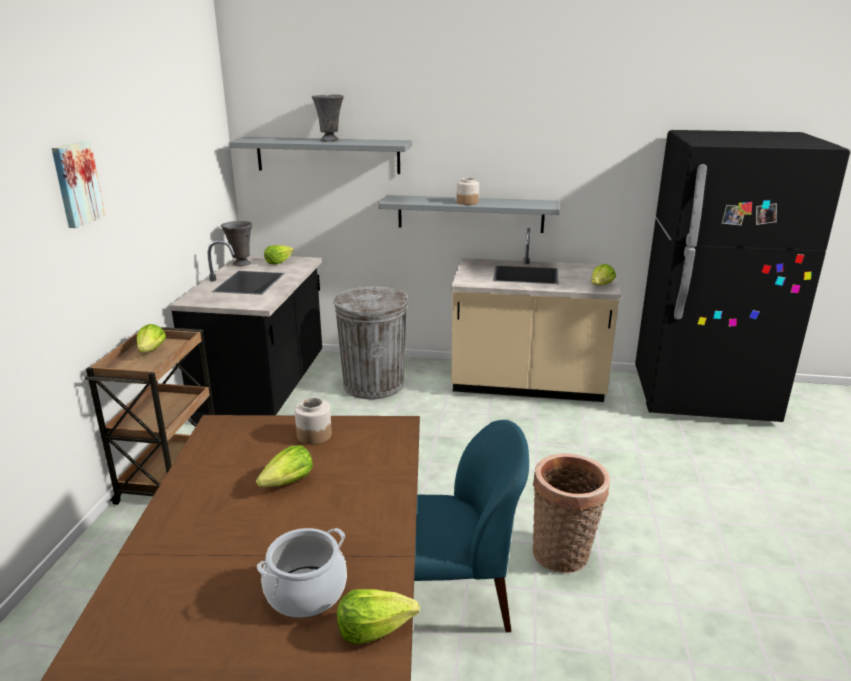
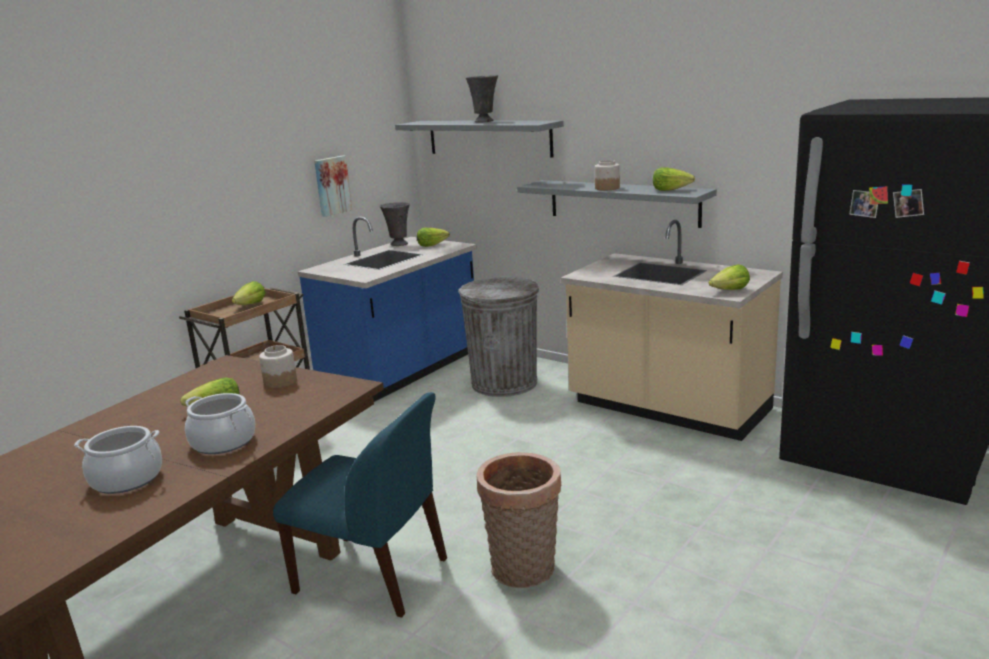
camera: 30 degrees right, 5 degrees down
picture [51,141,105,228] -> picture moved to [314,156,352,217]
black counter [170,240,322,425] -> blue counter [298,217,477,402]
lettuce [337,589,420,644] -> lettuce moved to [653,167,695,191]
none -> cooking pot [185,393,255,454]

